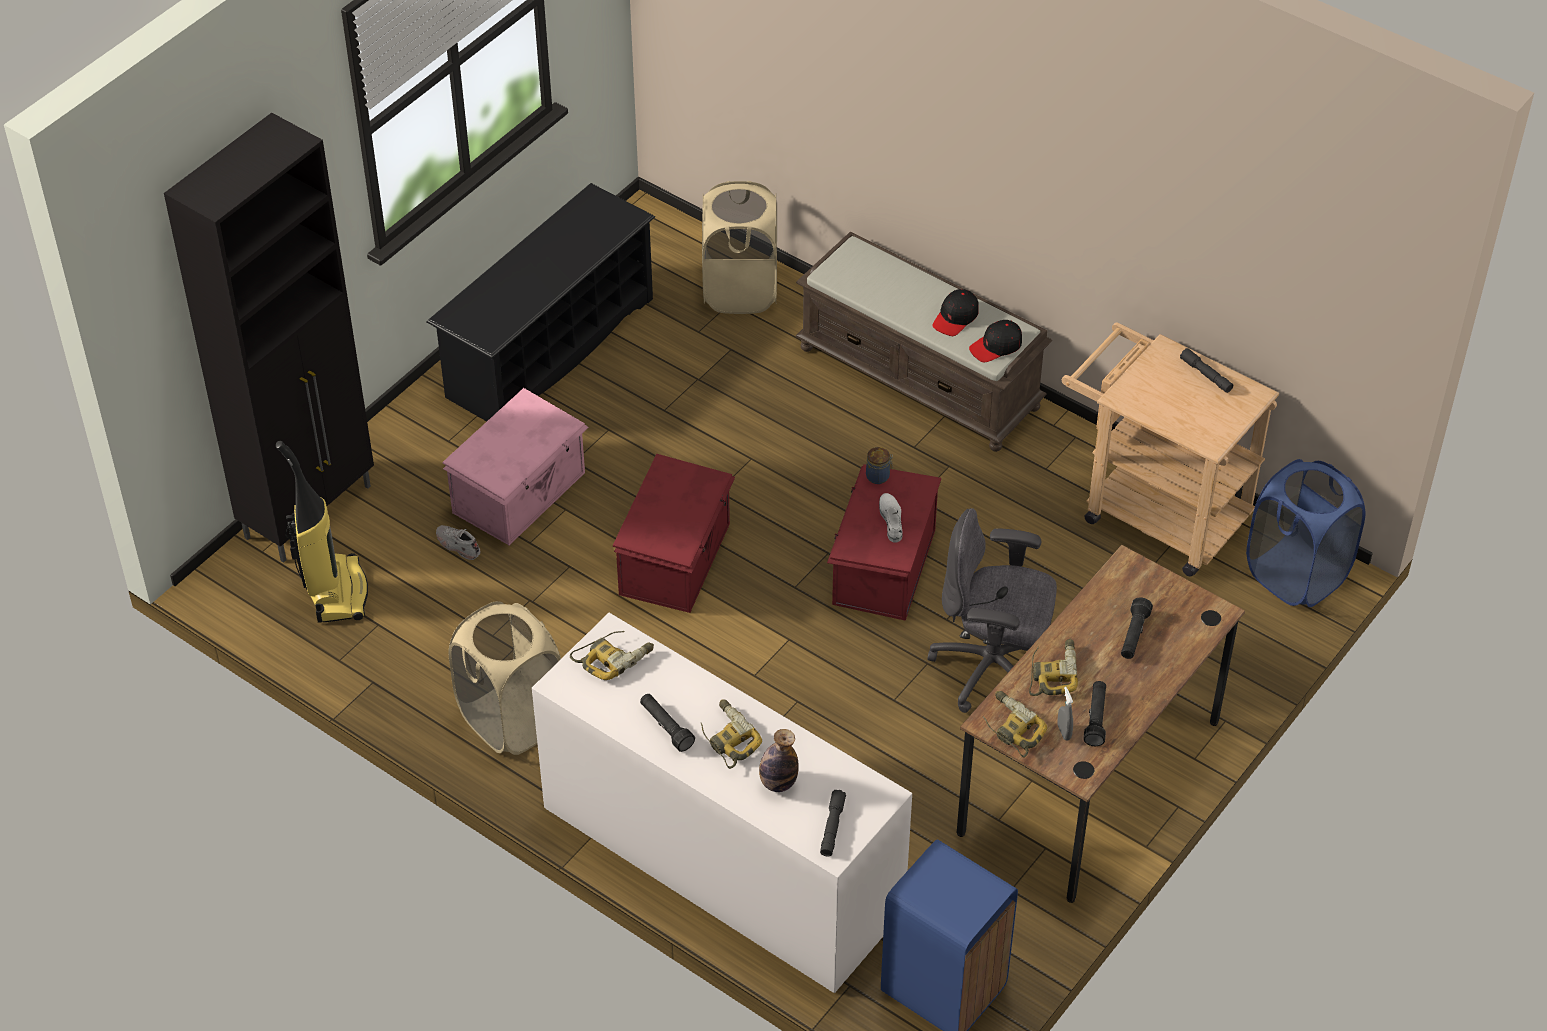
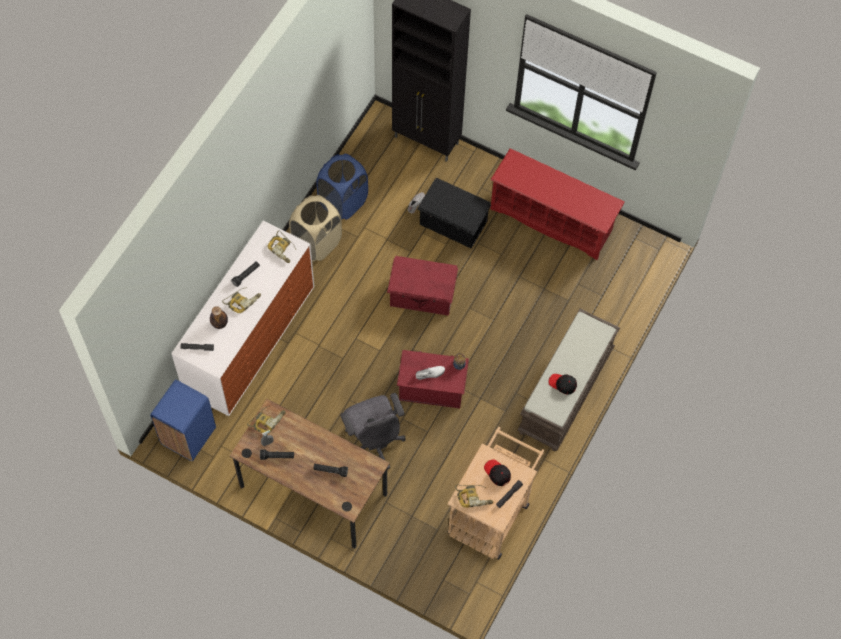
camera: 80 degrees right, 15 degrees up
vacuum cleaner [276,441,368,623] -> none
black shoe rack [426,183,655,421] -> red shoe rack [490,148,625,260]
pink storage box [443,388,589,545] -> black storage box [417,178,491,248]
beige laundry basket [702,181,777,314] -> none
grey office chair [927,508,1057,713] -> grey office chair turned 150 degrees clockwise [340,393,406,470]
black cap [969,320,1022,362] -> black cap moved to [484,460,511,486]
power drill [1029,639,1078,696] -> power drill moved to [455,485,493,507]
blue laundry basket [1246,459,1366,607] -> blue laundry basket moved to [316,154,368,220]

